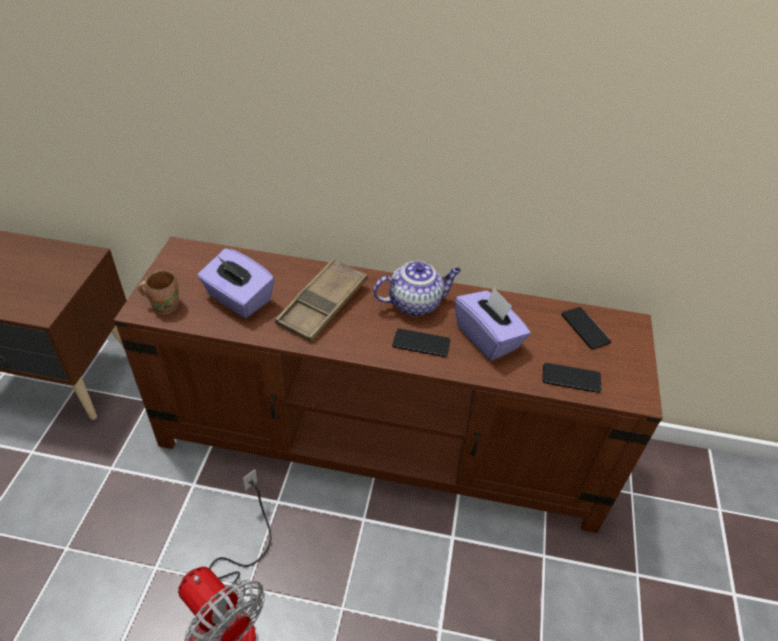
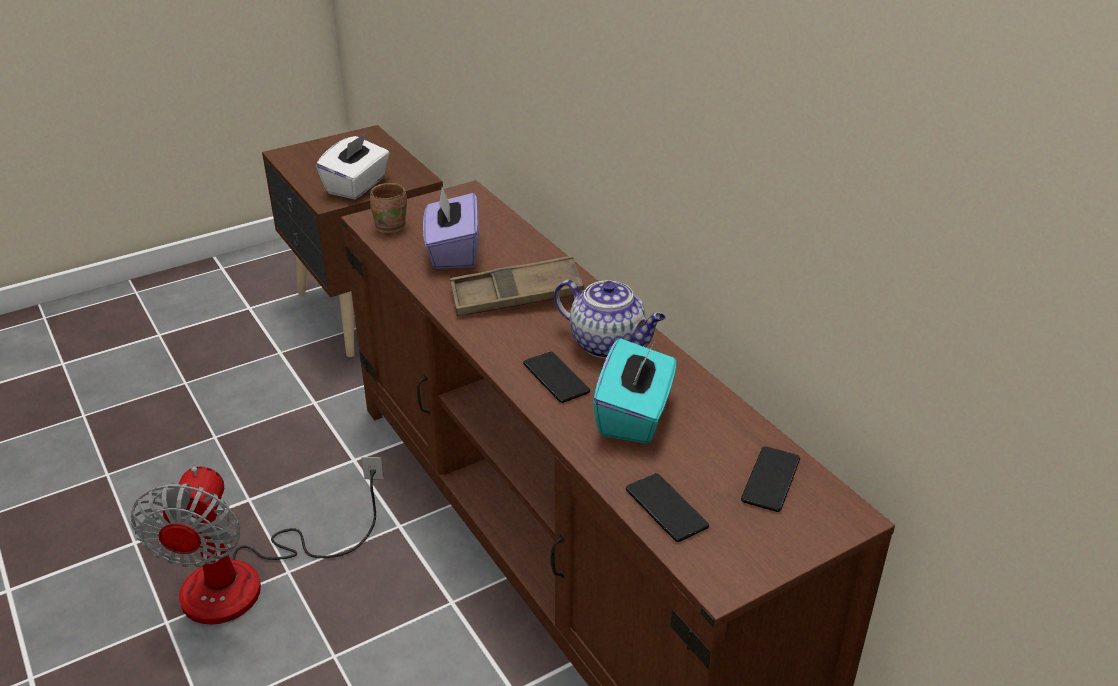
camera: 50 degrees right, 10 degrees down
purple tissue box [455,287,531,361] -> turquoise tissue box [593,338,676,444]
none -> white tissue box [316,133,389,199]

